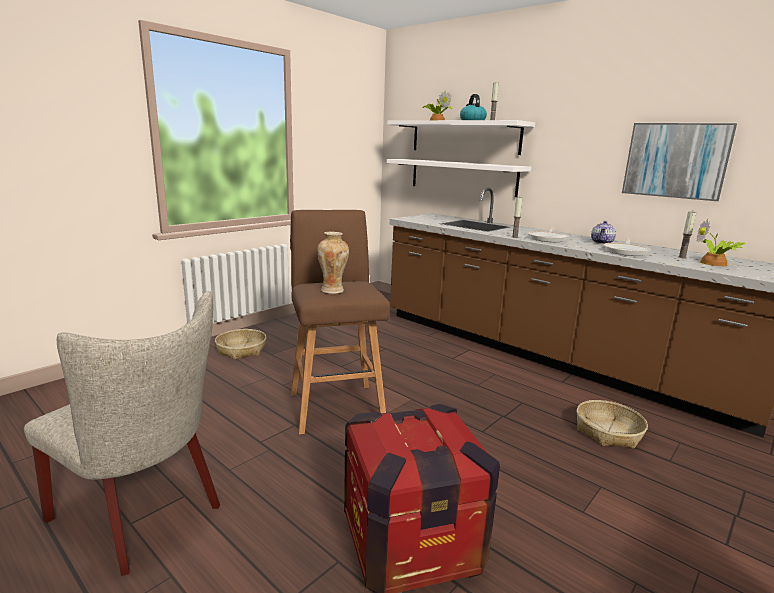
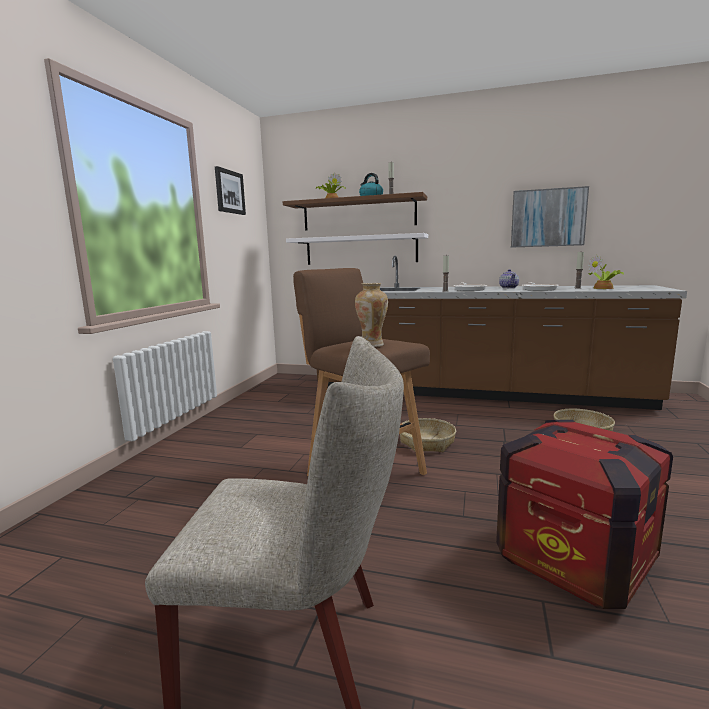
camera: 25 degrees left, 5 degrees down
basket [215,329,266,360] -> basket moved to [400,418,456,452]
white shelf [387,120,535,155] -> brown shelf [283,192,427,230]
none -> picture [215,166,246,215]

